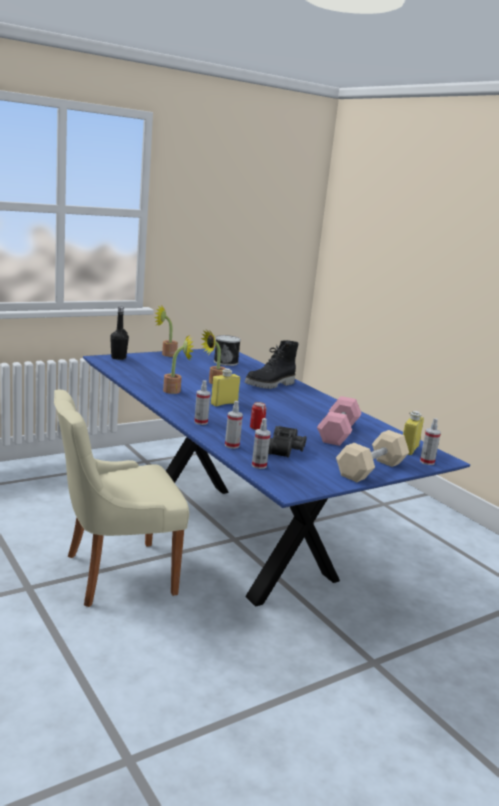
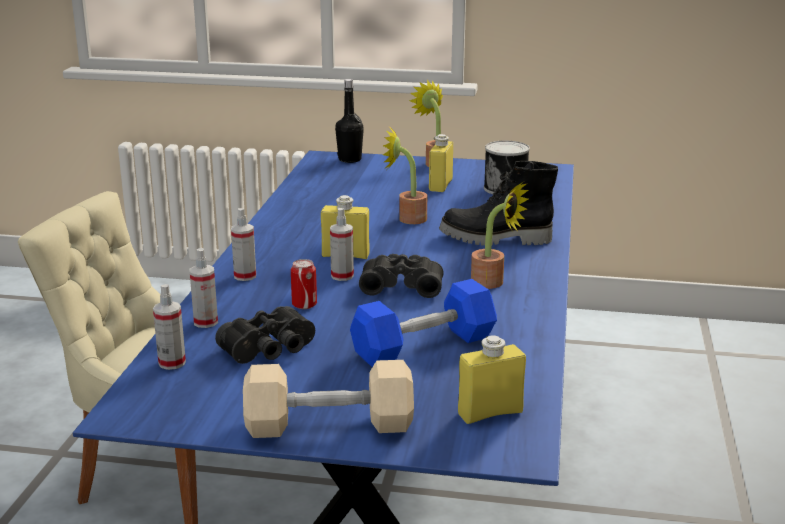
camera: 45 degrees right, 5 degrees up
potted plant [163,335,194,394] -> potted plant moved to [471,182,529,289]
pink dumbbell [317,396,362,446] -> blue dumbbell [350,279,497,367]
spray bottle [420,418,441,465] -> spray bottle moved to [330,208,354,281]
none -> black binoculars [359,254,444,298]
none -> yellow bottle [429,134,453,192]

